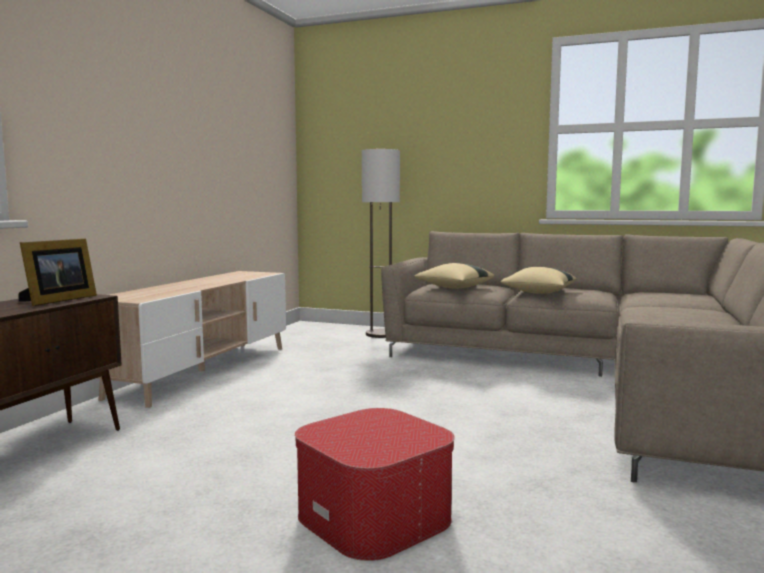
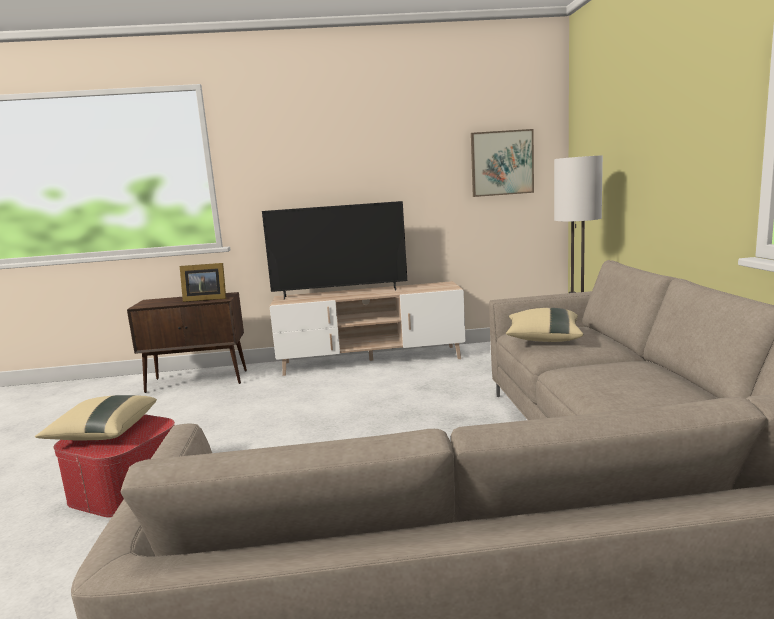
camera: 65 degrees right, 5 degrees up
beige pillow [501,267,576,294] -> beige pillow moved to [35,395,157,440]
none -> television [262,201,407,300]
none -> picture [471,129,534,197]

